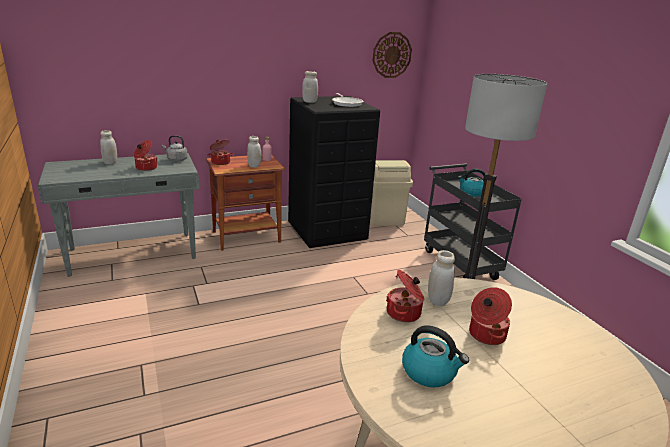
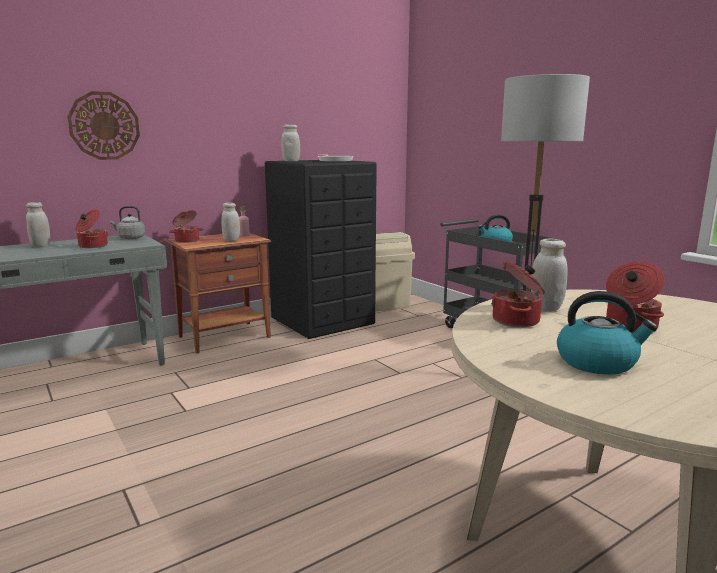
camera: 10 degrees left, 10 degrees down
wall clock [373,32,412,78] -> wall clock moved to [67,91,140,160]

